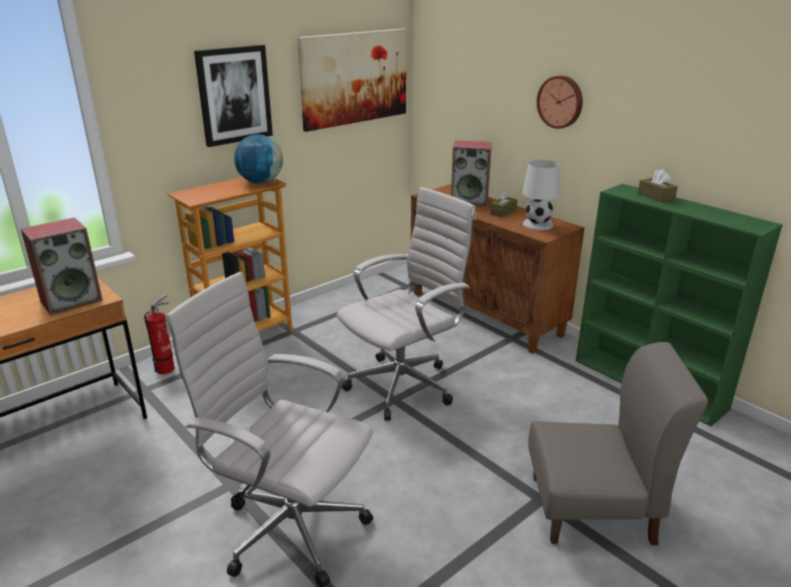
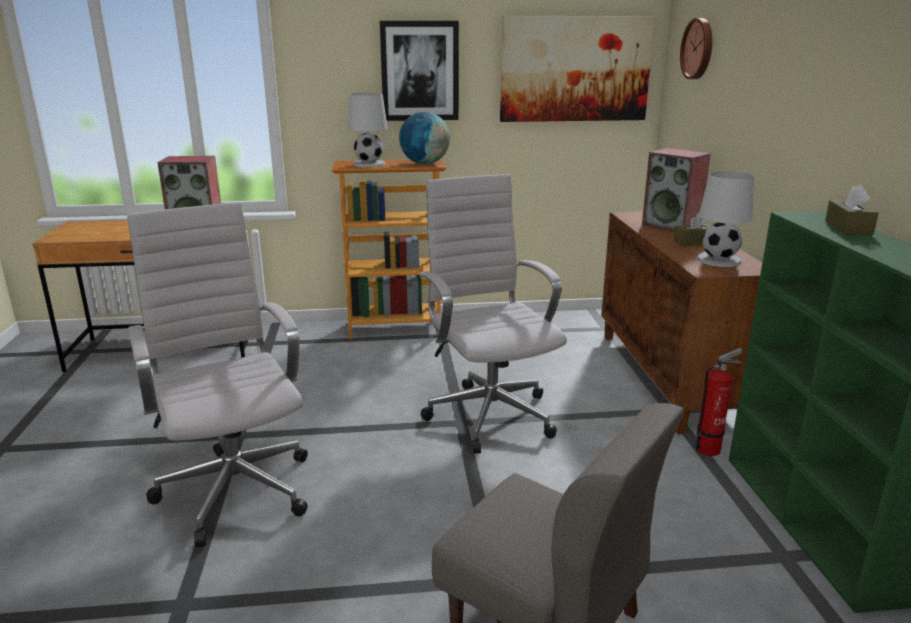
camera: 35 degrees right, 5 degrees down
fire extinguisher [144,294,175,374] -> fire extinguisher moved to [695,348,742,456]
white office chair [337,187,476,421] -> white office chair turned 105 degrees counterclockwise [419,174,567,453]
wall clock [537,75,583,129] -> wall clock moved to [680,18,712,79]
none -> white table lamp [348,93,388,167]

